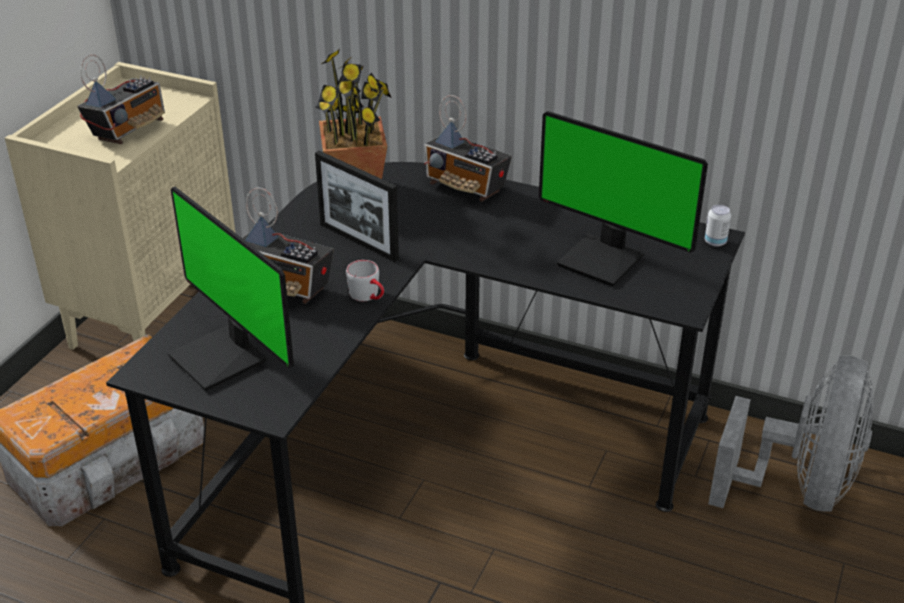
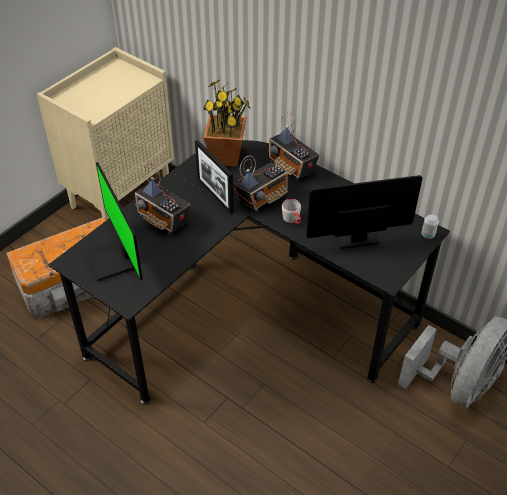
camera: 15 degrees right, 10 degrees up
radio [78,54,165,144] -> radio moved to [234,156,288,212]
grey mug [346,260,384,301] -> grey mug moved to [282,199,301,224]
monitor [539,111,708,287] -> monitor turned 120 degrees clockwise [306,175,422,249]

